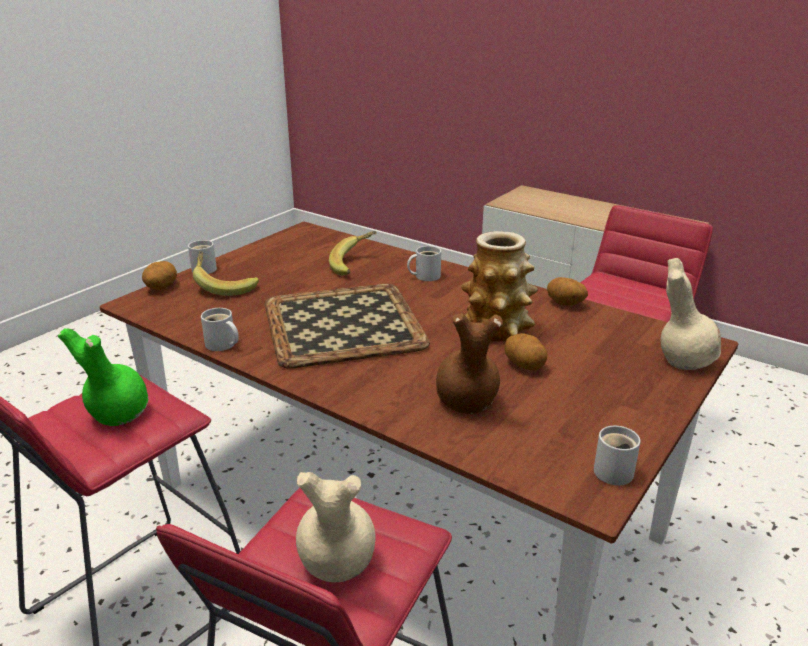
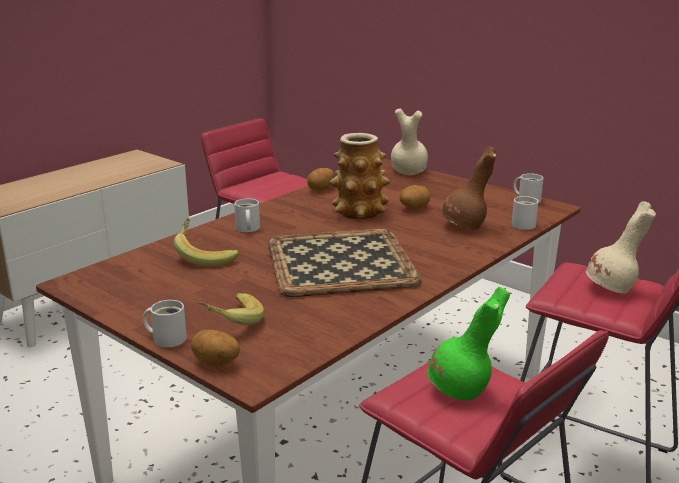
camera: 85 degrees left, 5 degrees down
white mug [201,308,239,351] -> white mug moved to [512,196,539,230]

